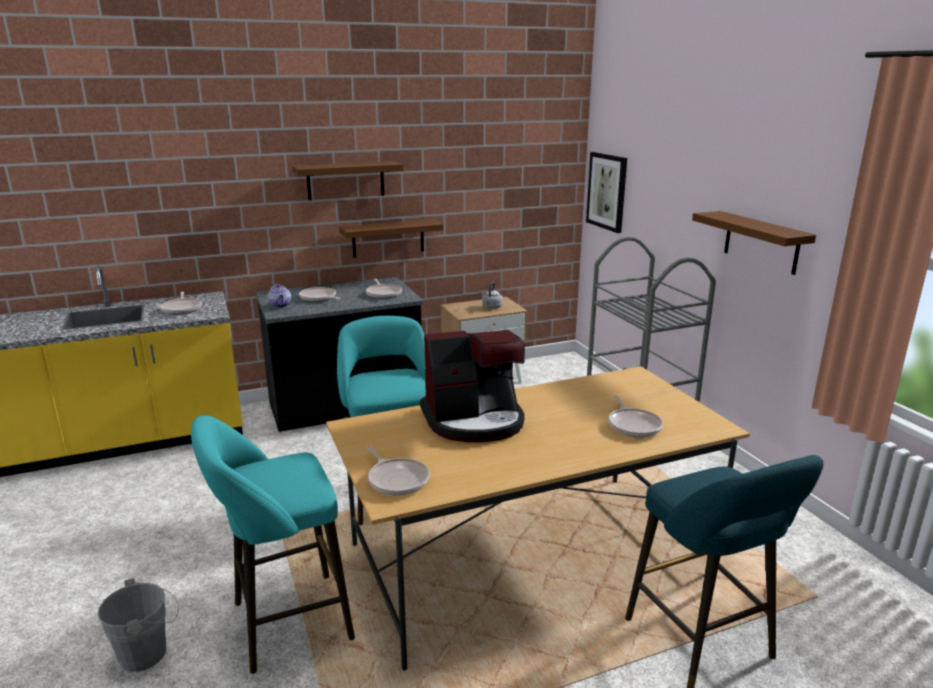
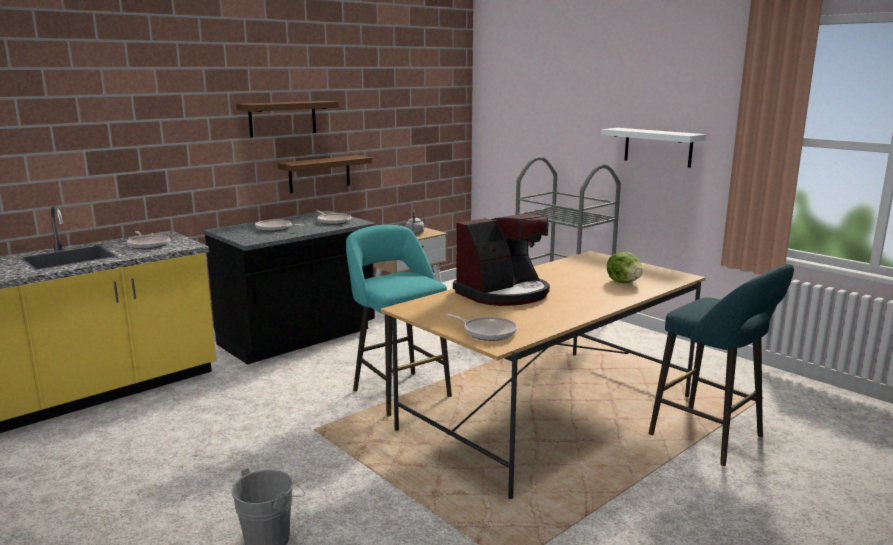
camera: 20 degrees left, 5 degrees down
turquoise stool [191,415,355,674] -> none
teapot [267,284,291,308] -> none
picture [586,152,627,233] -> none
frying pan [608,395,663,437] -> lettuce [607,252,643,283]
brown shelf [692,211,816,275] -> white shelf [601,128,706,168]

